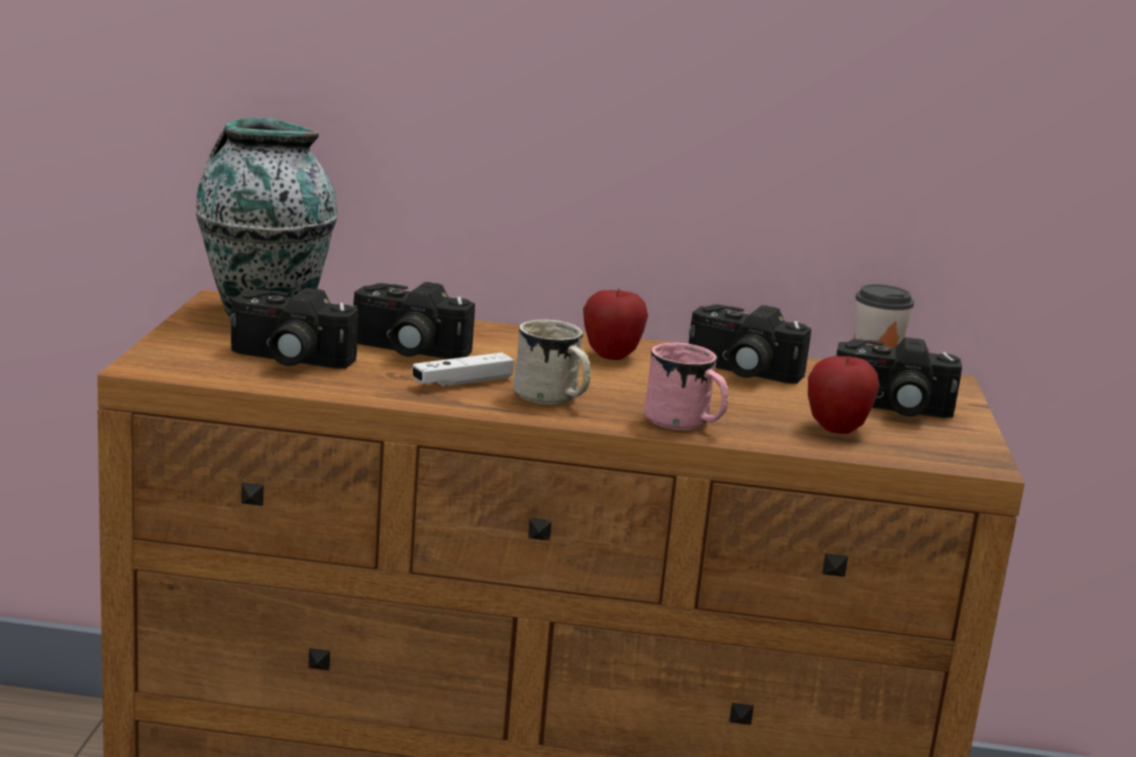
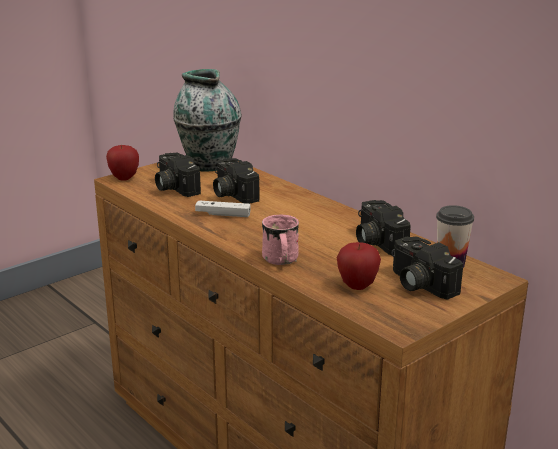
camera: 45 degrees right, 5 degrees up
white mug [513,319,591,405] -> none
apple [583,289,648,360] -> apple moved to [106,145,139,181]

